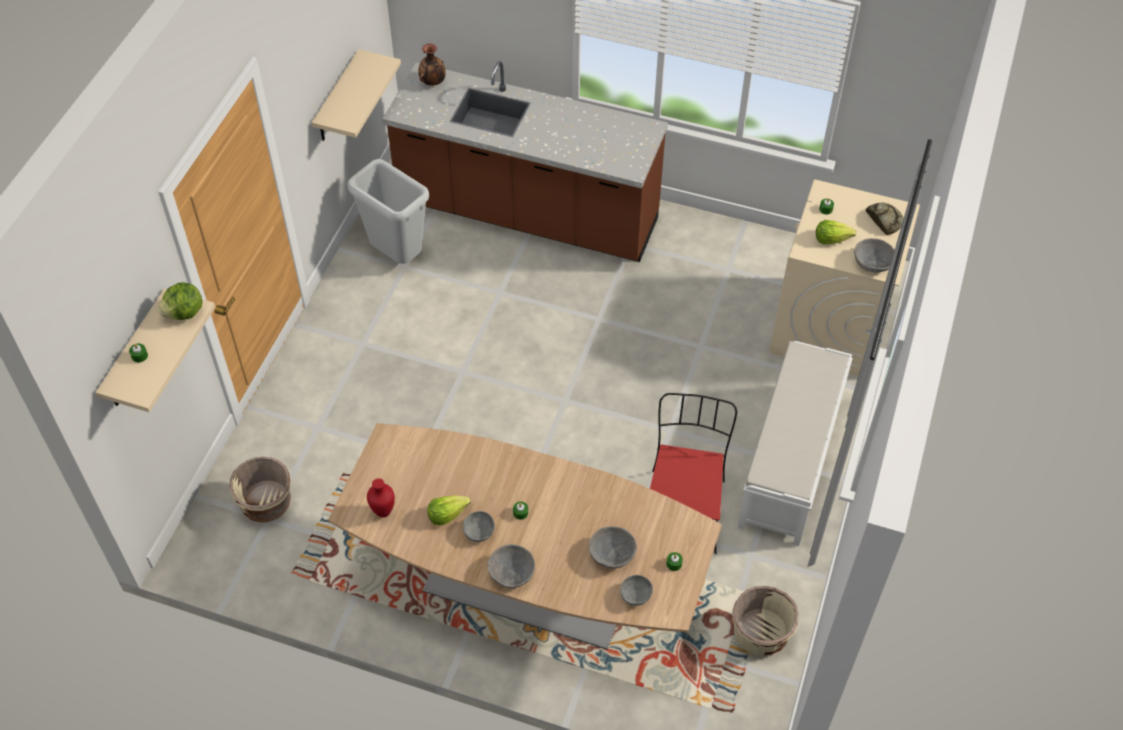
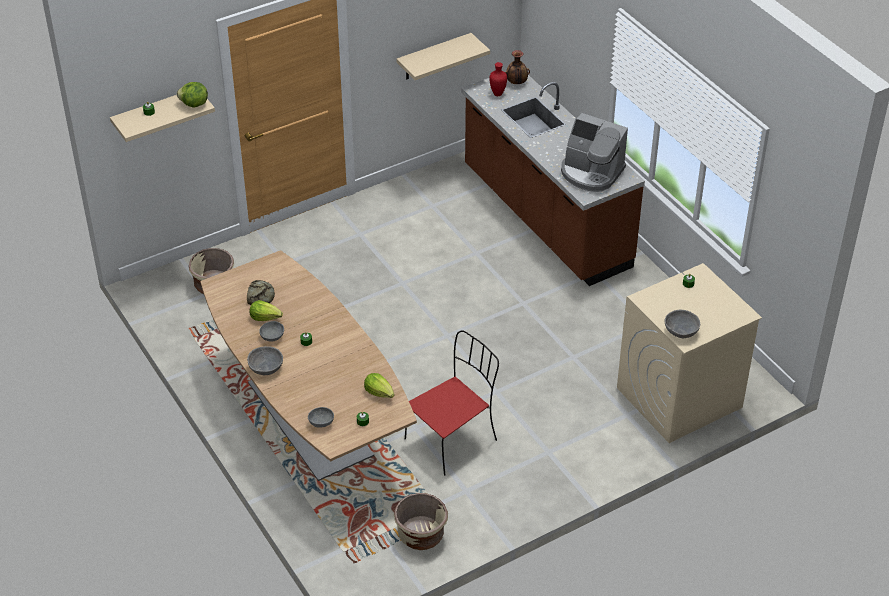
camera: 40 degrees right, 10 degrees down
grey trash can [347,159,429,264] -> none
red vase [367,478,395,518] -> red vase moved to [489,62,507,96]
grey bowl [589,526,637,569] -> none
white bench [738,341,853,546] -> none
lettuce [816,220,856,245] -> lettuce moved to [364,373,394,398]
bread [866,203,904,235] -> bread moved to [247,280,275,305]
none -> coffee machine [561,113,628,192]

